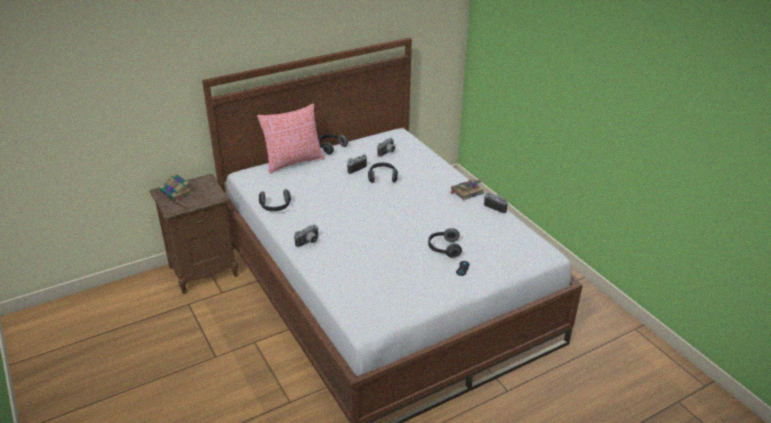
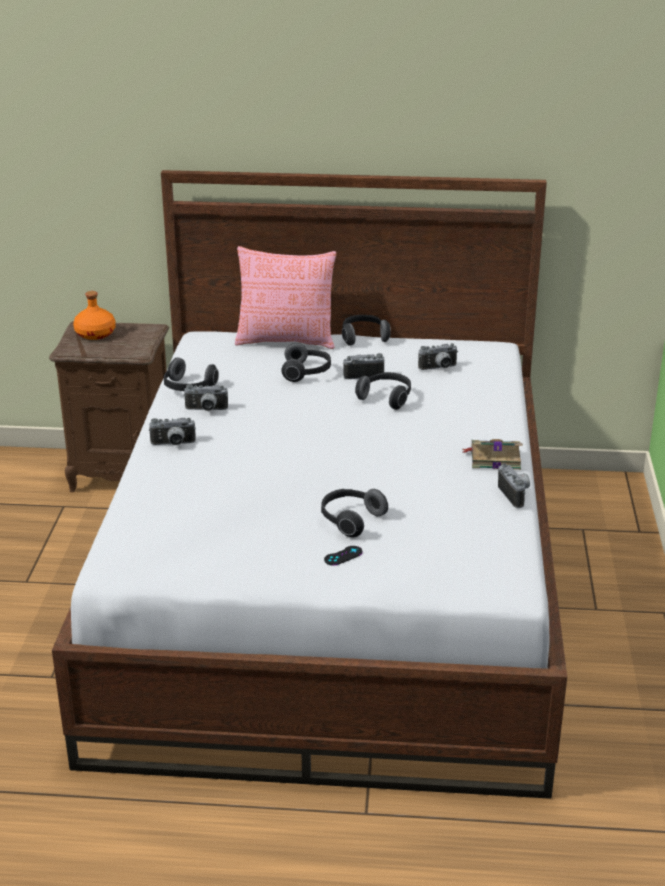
camera: 35 degrees right, 5 degrees down
book [160,173,193,201] -> orange bottle [73,291,116,340]
none -> camera [184,384,228,411]
none -> headphones [281,343,331,382]

